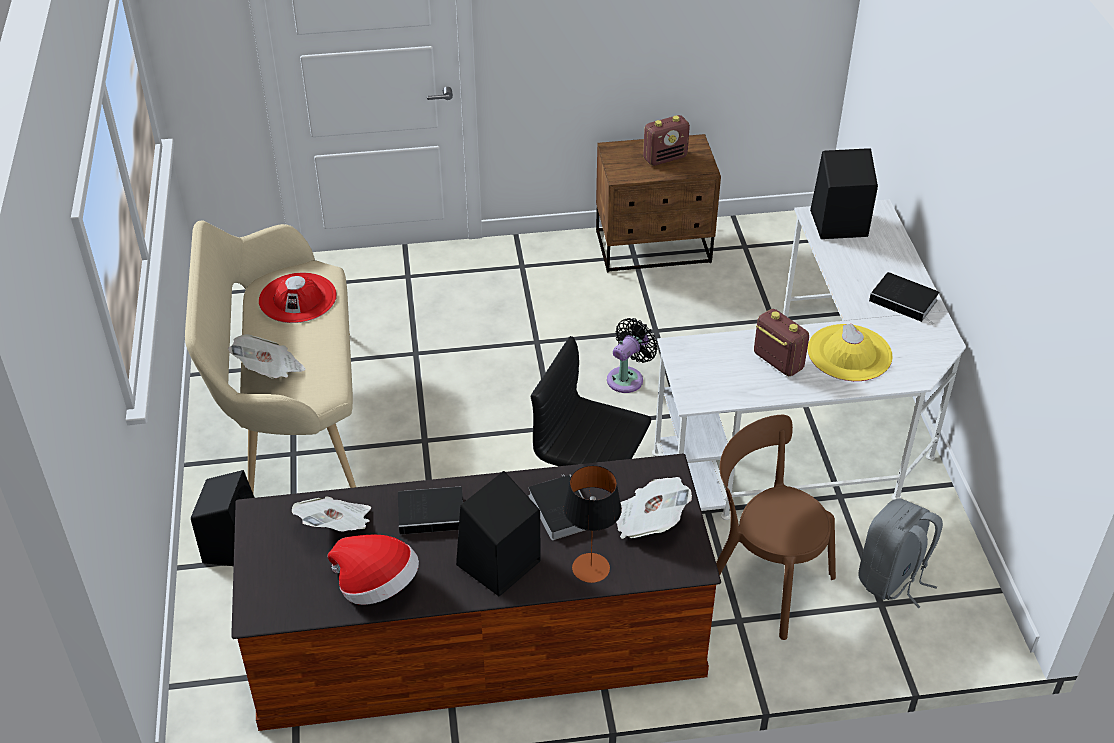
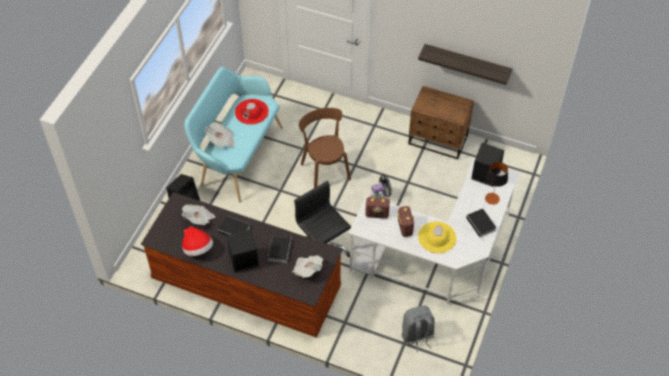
camera: 30 degrees right, 10 degrees up
beige bench [185,221,356,493] -> turquoise bench [184,67,283,203]
table lamp [564,465,622,583] -> table lamp moved to [485,162,508,205]
radio [643,115,690,166] -> radio moved to [365,197,390,219]
brown chair [716,415,836,640] -> brown chair moved to [299,108,351,188]
none -> shelf [418,44,512,85]

